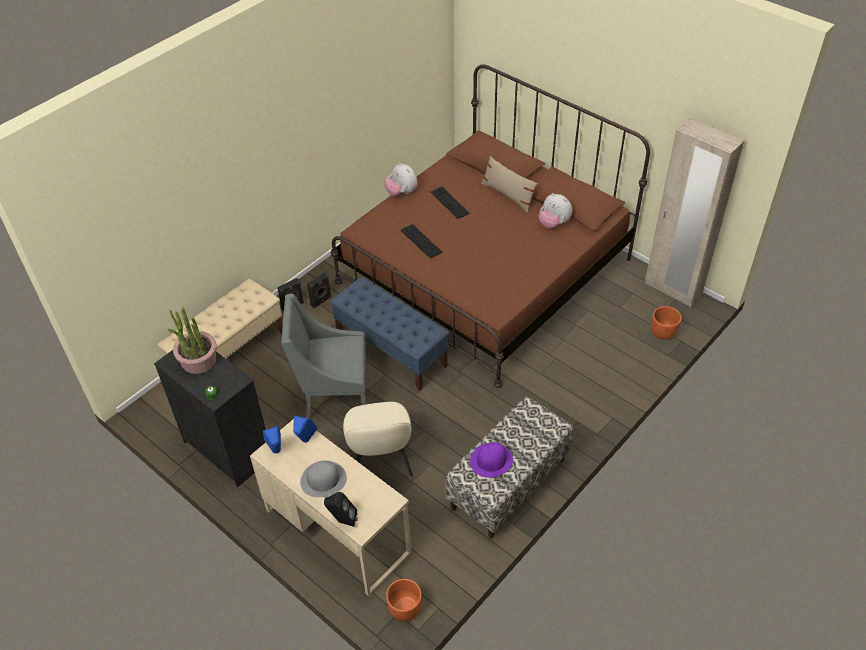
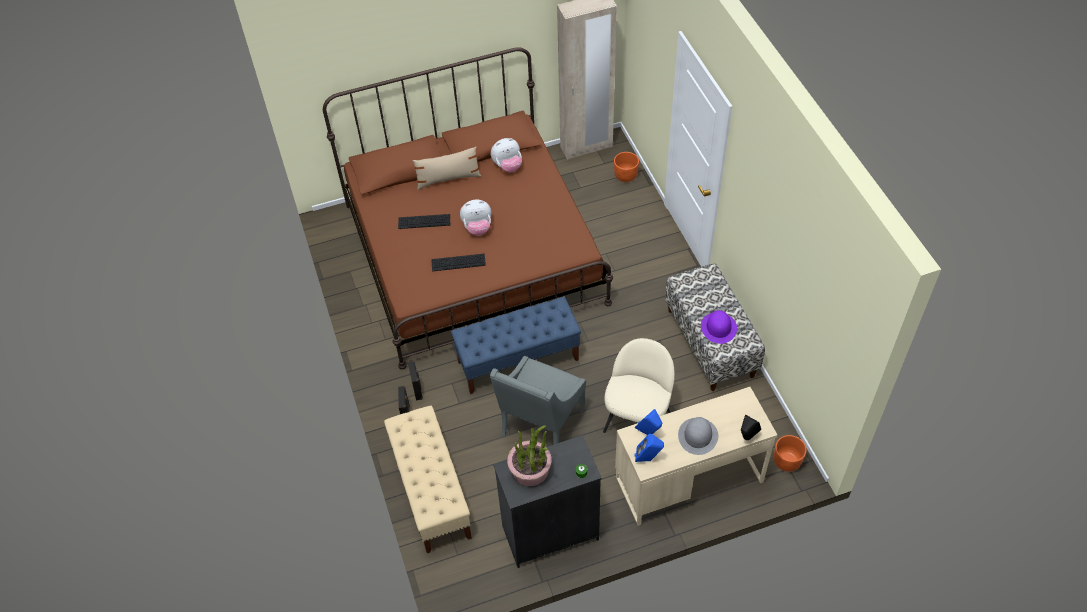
camera: 60 degrees left, 5 degrees up
beige chair [343,402,413,477] -> beige chair turned 90 degrees counterclockwise [603,338,675,433]
plush toy [384,163,417,196] -> plush toy moved to [460,199,491,236]

